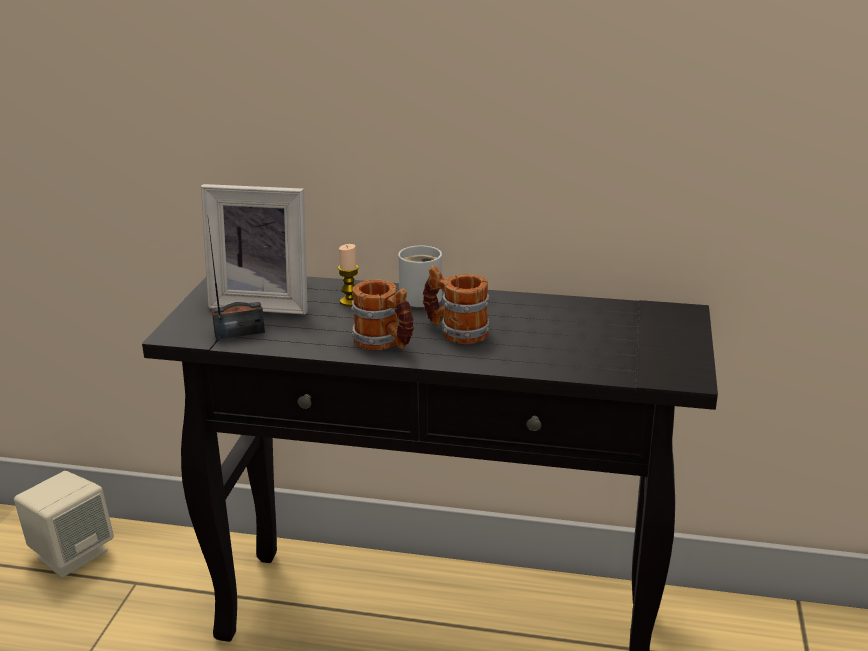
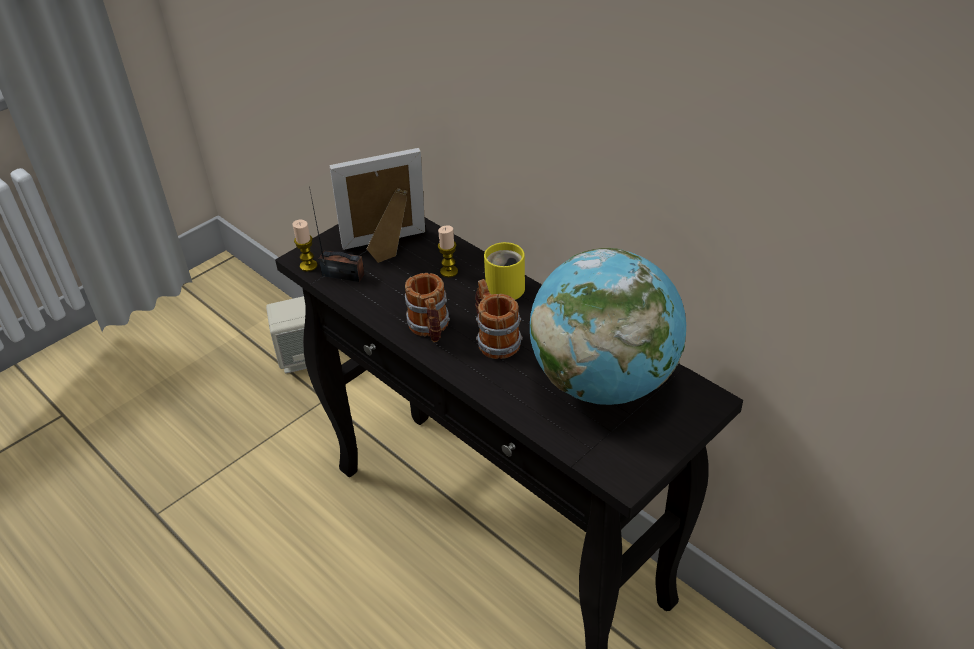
camera: 35 degrees right, 15 degrees up
picture frame [201,184,308,315] -> picture frame turned 120 degrees clockwise [329,148,425,263]
white mug [398,246,442,307] -> yellow mug [484,242,525,300]
none -> candle [293,220,317,272]
none -> globe [530,248,686,405]

